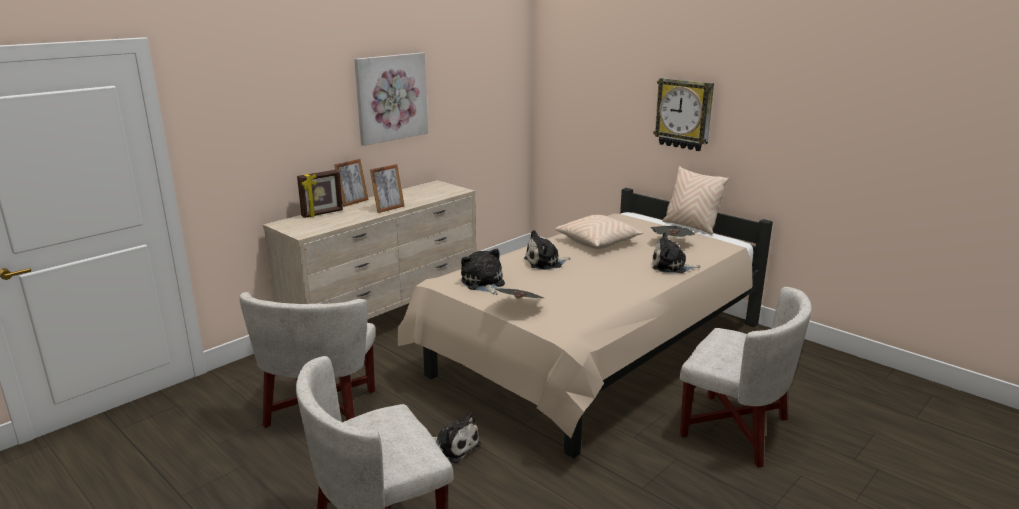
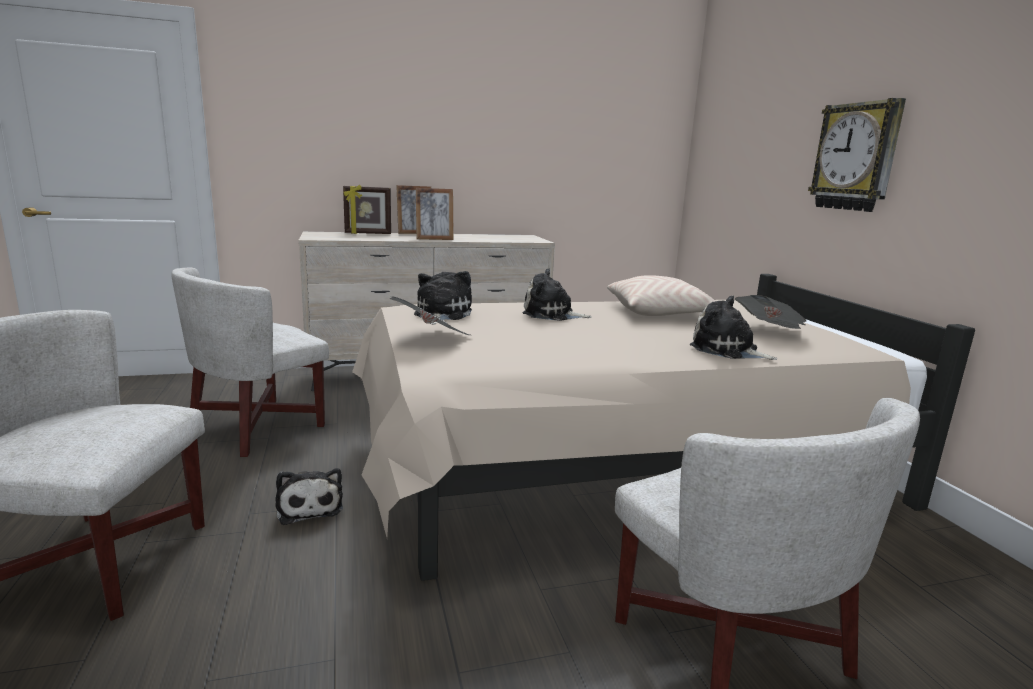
camera: 30 degrees right, 5 degrees down
picture [354,53,428,146] -> none
beige pillow [662,166,729,234] -> none

